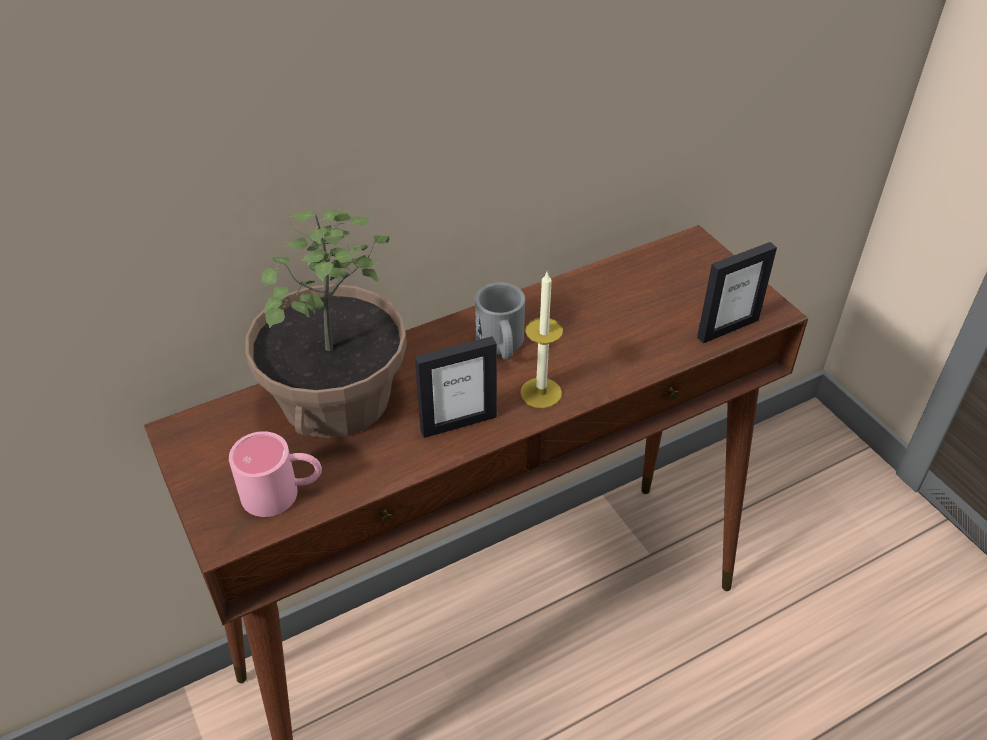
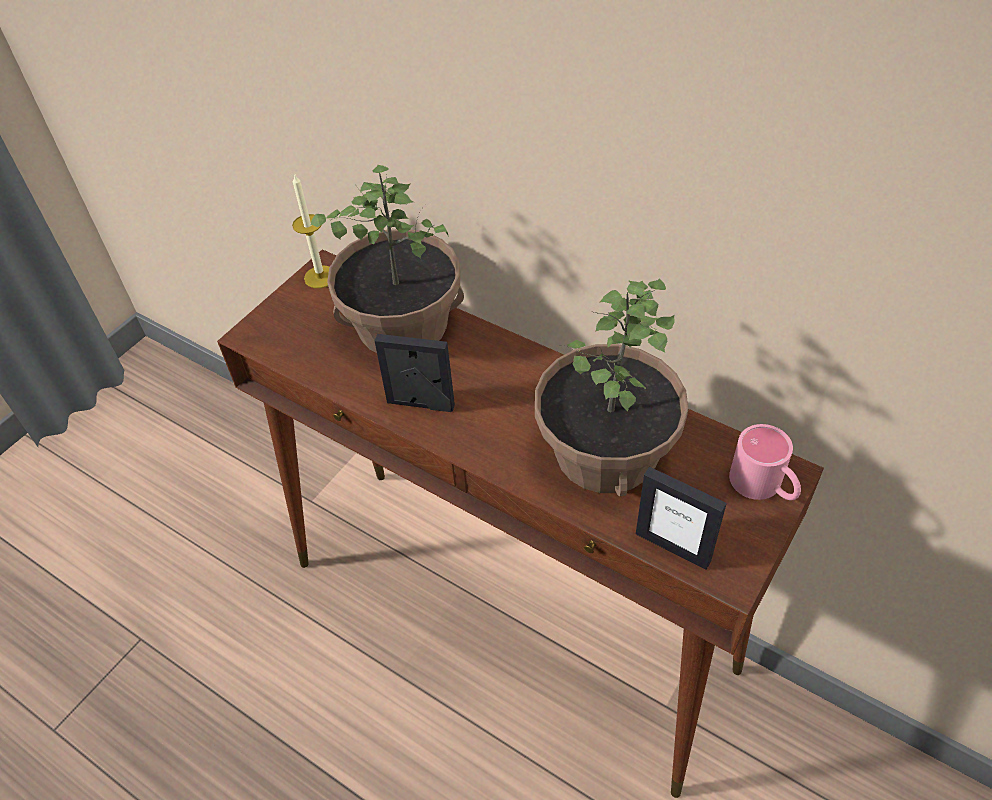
camera: 65 degrees right, 5 degrees up
pink mug [229,431,322,517] -> pink mug moved to [729,424,801,500]
picture frame [415,336,497,438] -> picture frame turned 150 degrees clockwise [375,334,455,412]
grey mug [475,282,525,360] -> none
candle [520,270,563,408] -> candle moved to [292,173,329,288]
none -> potted plant [535,278,688,496]

